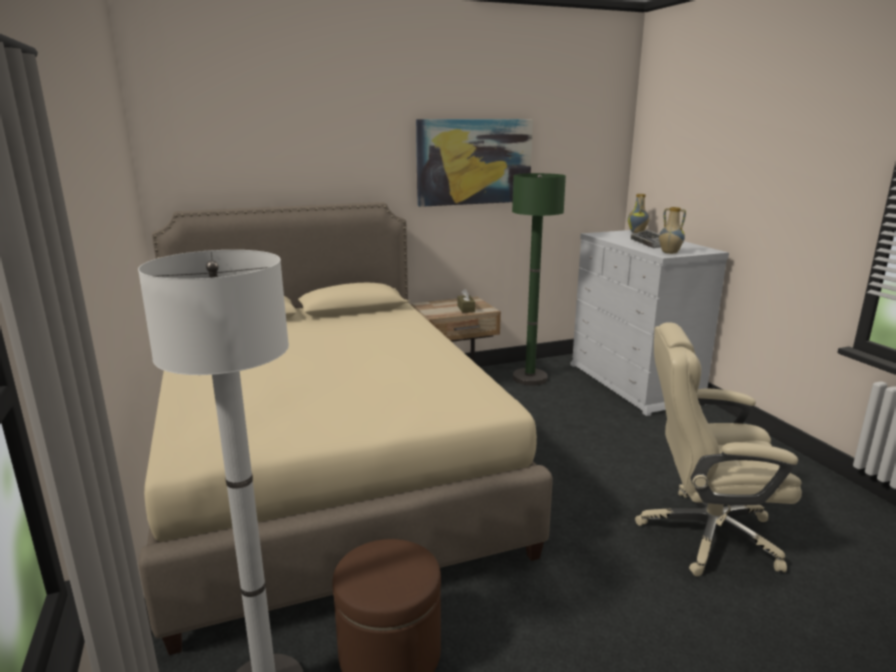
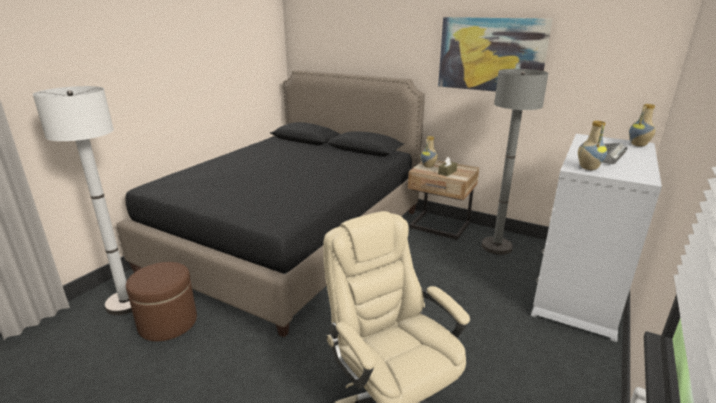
camera: 50 degrees right, 5 degrees up
beige bed [138,202,553,655] -> black bed [116,70,425,337]
green floor lamp [512,173,566,386] -> grey floor lamp [482,69,549,255]
none -> vase [421,136,438,168]

